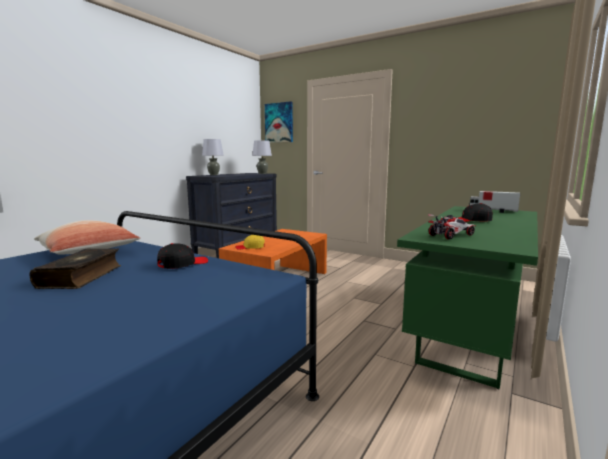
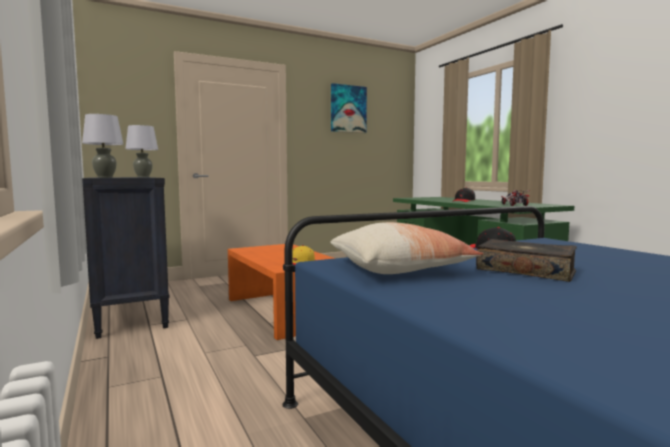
camera: 60 degrees left, 5 degrees down
picture [265,101,293,143] -> picture moved to [331,83,367,133]
toy truck [469,191,521,213] -> none

